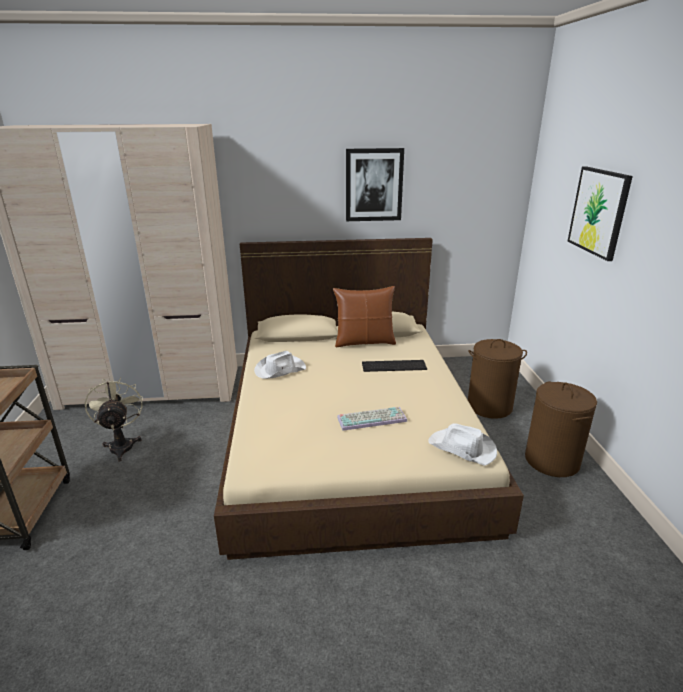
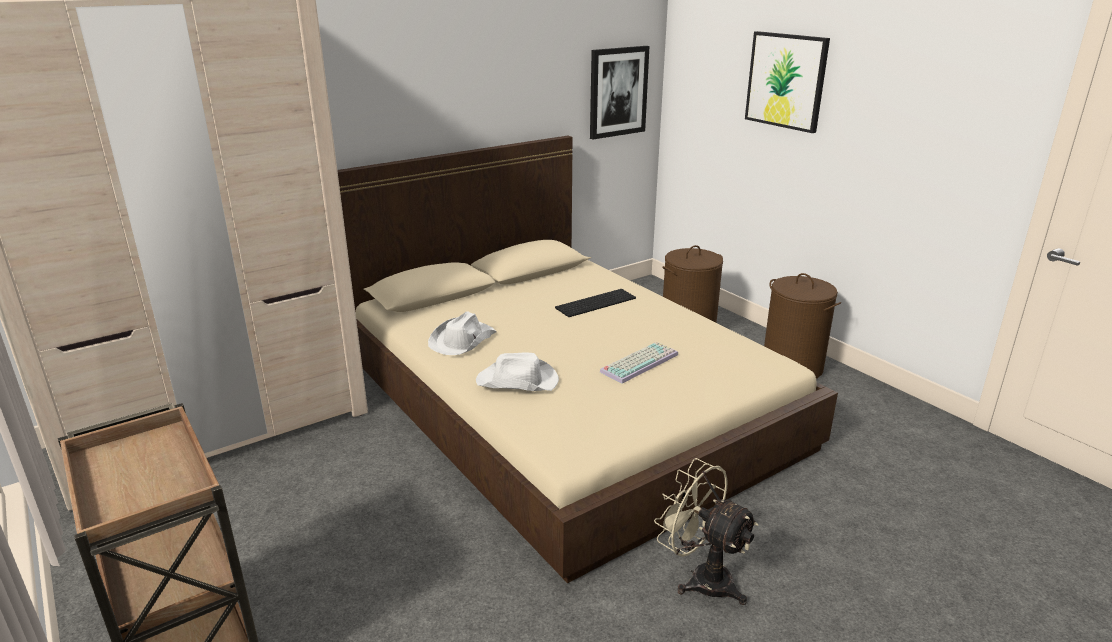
camera: 30 degrees left, 0 degrees up
beige fan [85,377,143,462] -> beige fan moved to [654,458,758,605]
brown pillow [333,286,396,347] -> none
picture [346,148,404,221] -> picture moved to [590,46,650,139]
white hat [428,423,497,466] -> white hat moved to [476,353,559,391]

